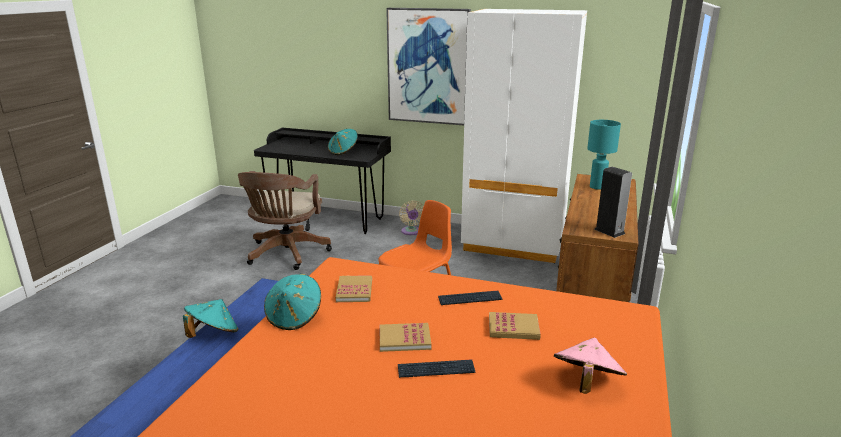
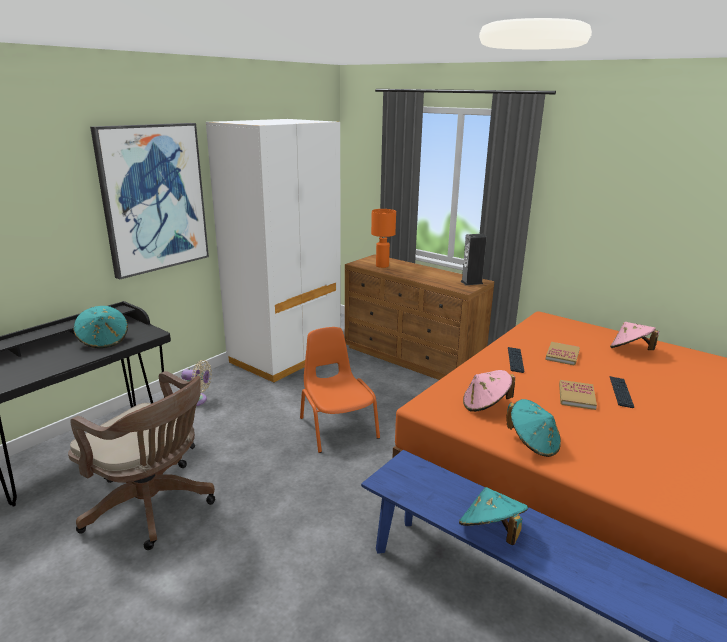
camera: 70 degrees left, 0 degrees up
book [336,275,372,302] -> pink hat [463,370,515,412]
turquoise table lamp [587,120,621,190] -> orange table lamp [371,209,396,268]

